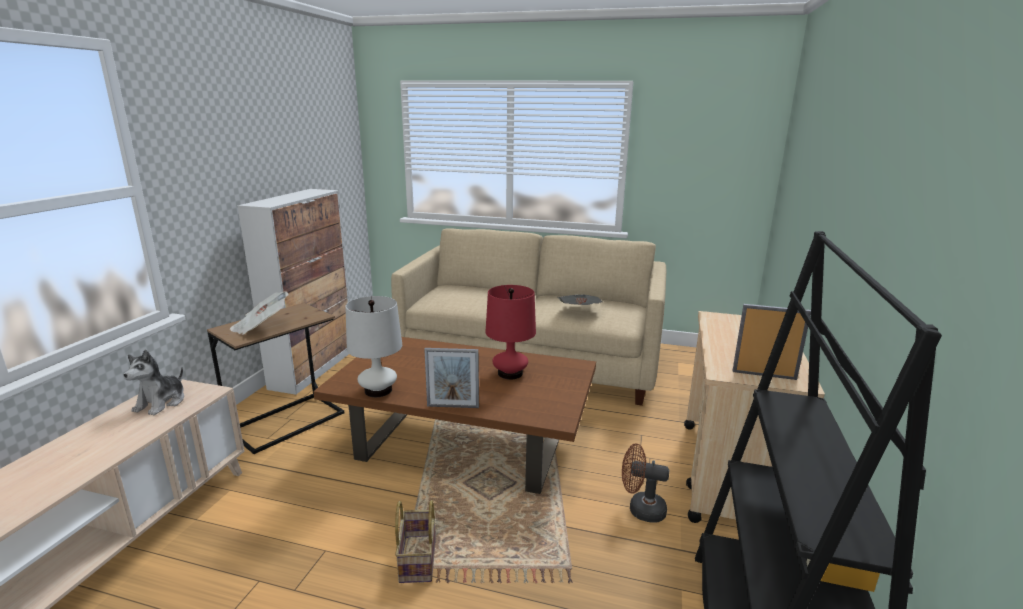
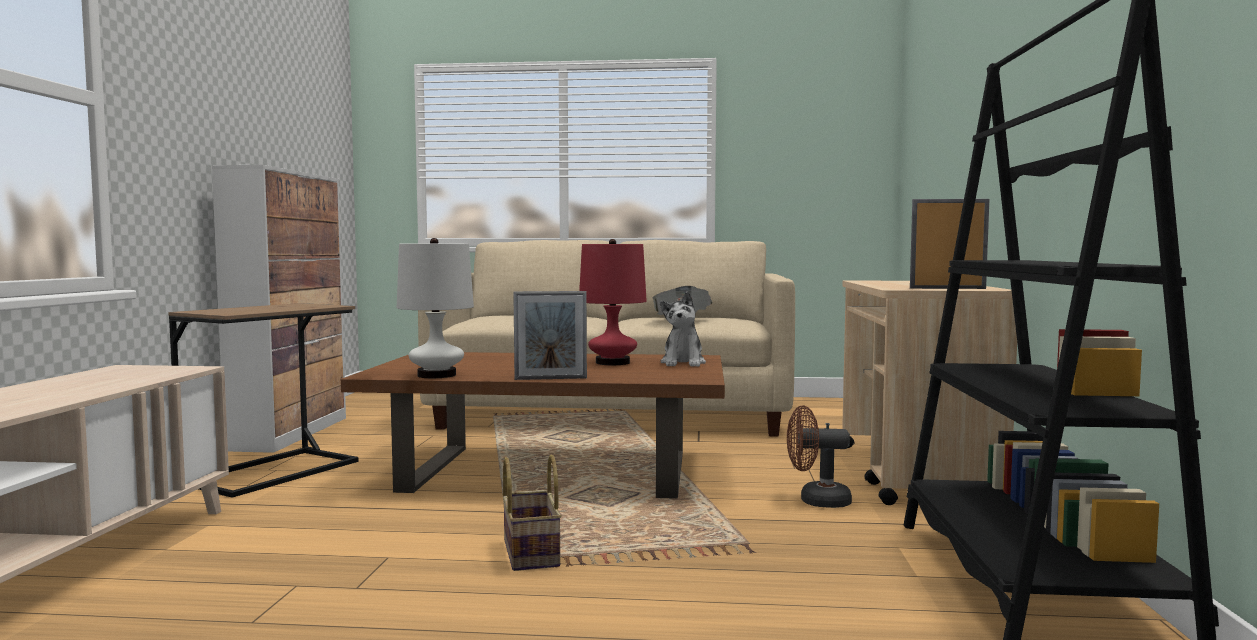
camera: 10 degrees left, 15 degrees down
plush toy [123,349,184,415] -> plush toy moved to [660,291,706,367]
newspaper [230,291,289,335] -> none

